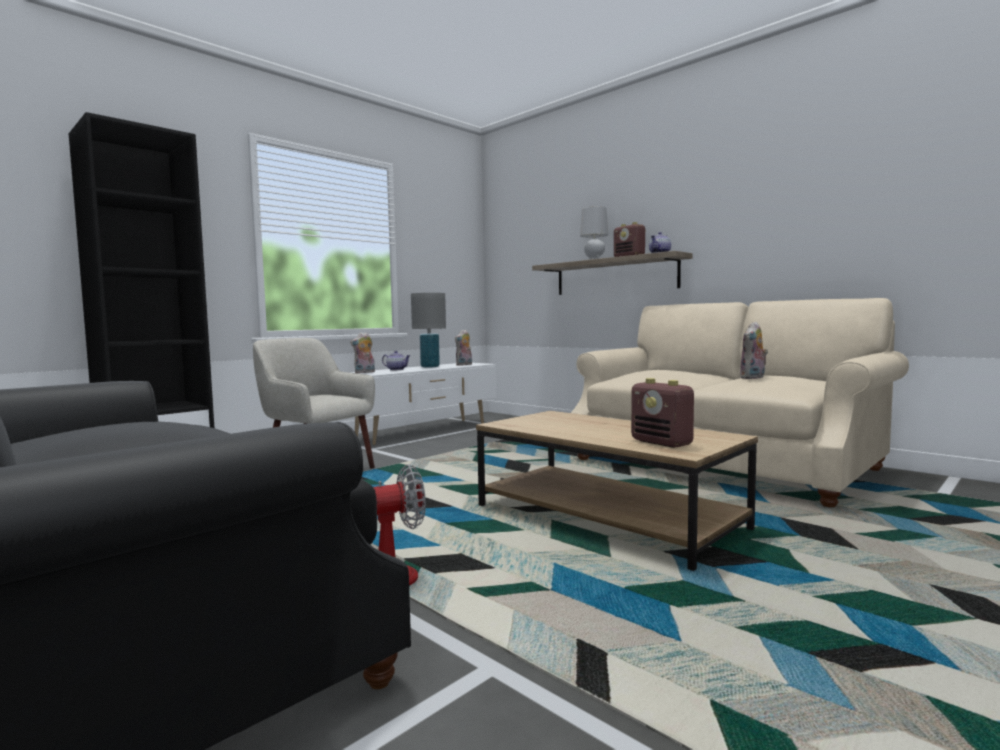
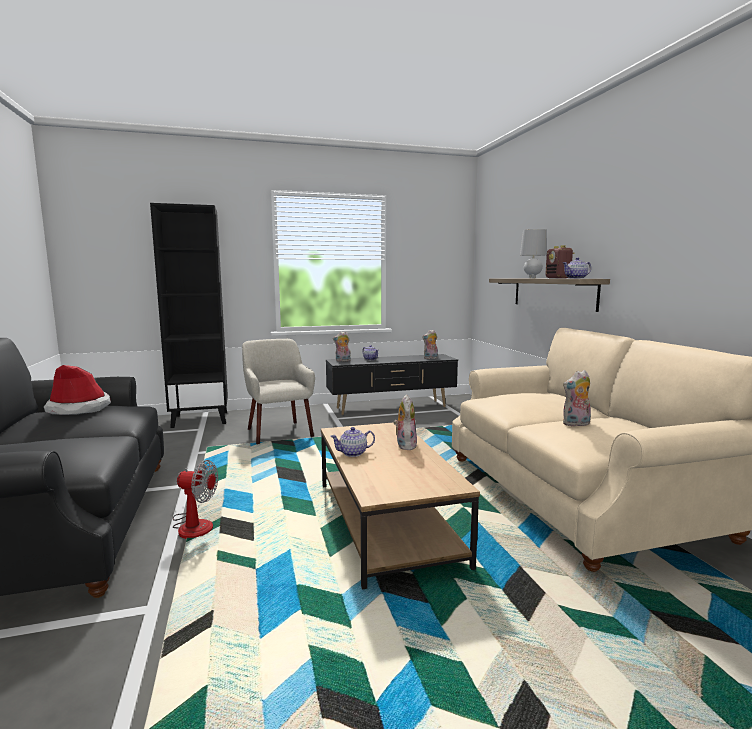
camera: 30 degrees right, 5 degrees up
white tv stand [350,363,496,445] -> black tv stand [326,354,458,415]
grey table lamp [411,293,446,368] -> none
radio [631,378,694,448] -> none
none -> hat [44,365,111,415]
none -> teapot [330,427,375,457]
none -> plush toy [394,394,417,450]

